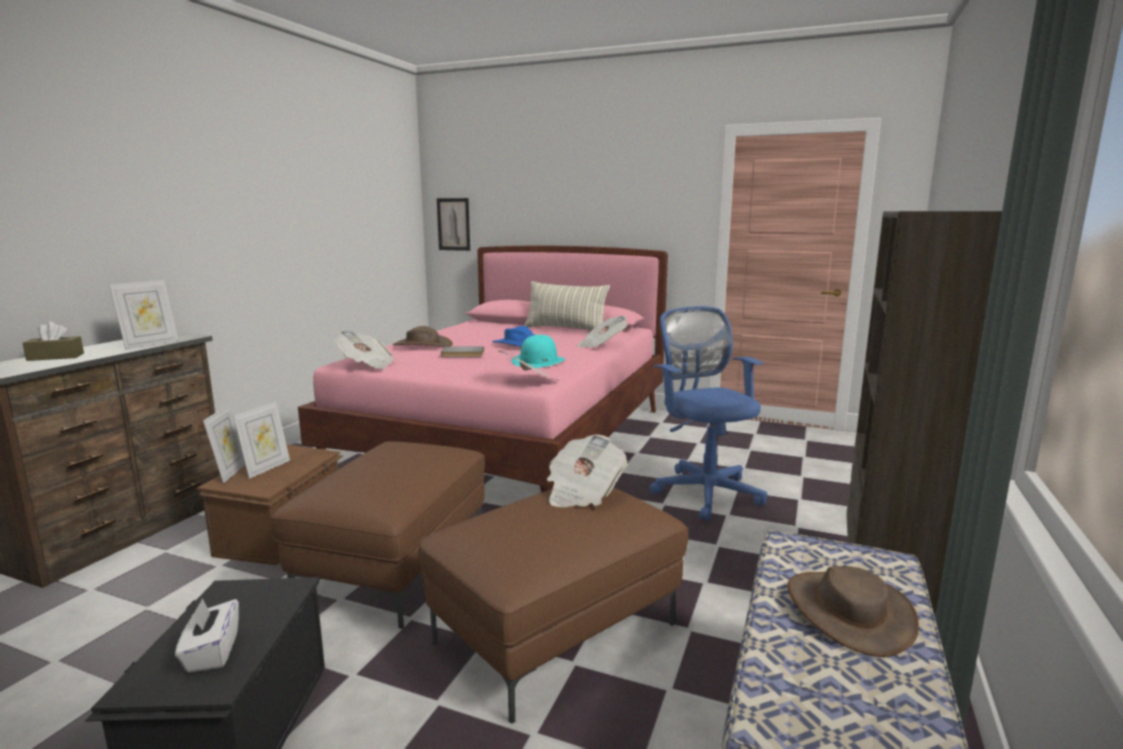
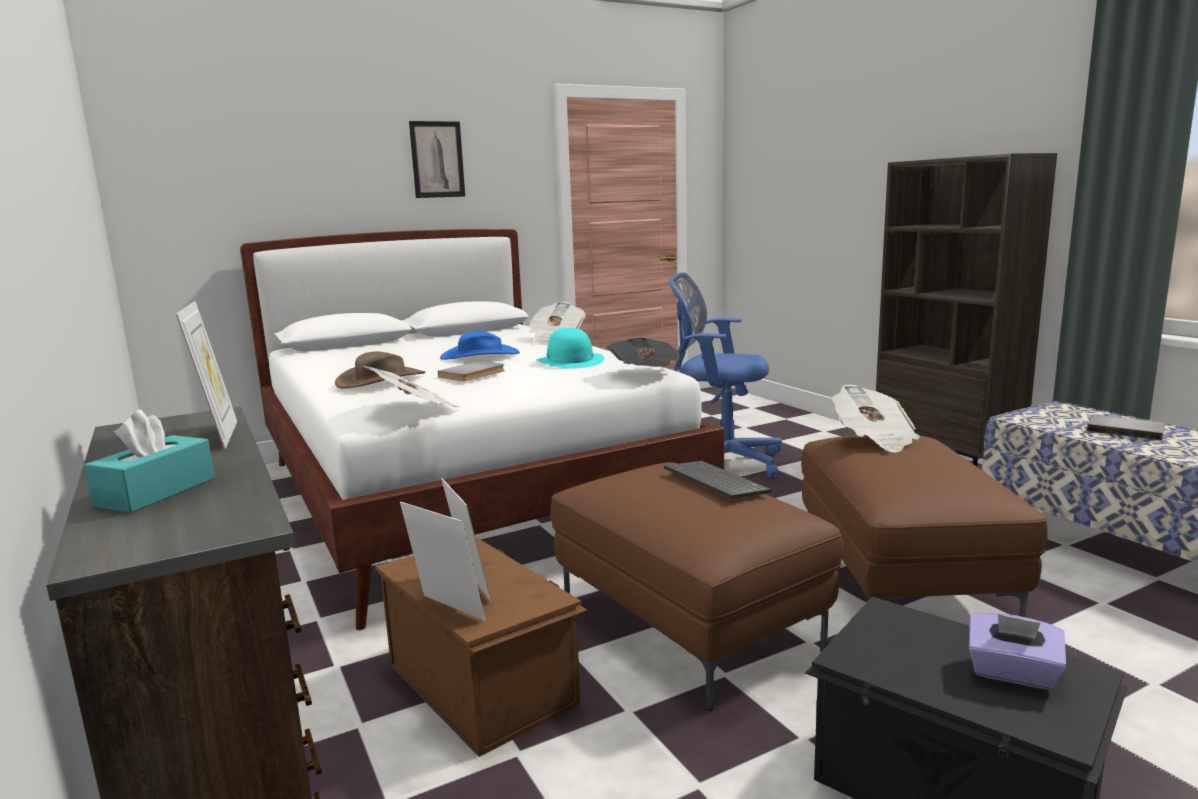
camera: 50 degrees left, 0 degrees up
brown tissue box [22,322,84,361] -> turquoise tissue box [84,410,215,513]
white tissue box [175,598,239,673] -> purple tissue box [969,613,1067,690]
pink bed [298,246,668,493] -> white bed [240,229,724,630]
picture [437,198,470,251] -> picture moved to [409,121,465,198]
pillow [524,281,610,331] -> none
brown hat [788,566,919,657] -> grey book [1087,415,1165,440]
none -> keyboard [664,461,772,499]

